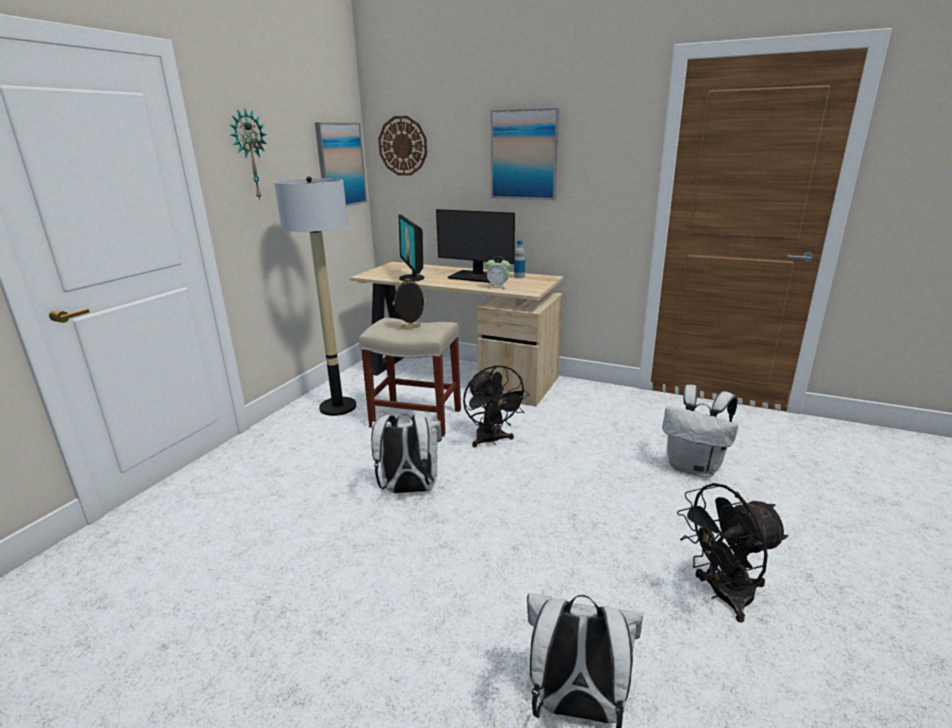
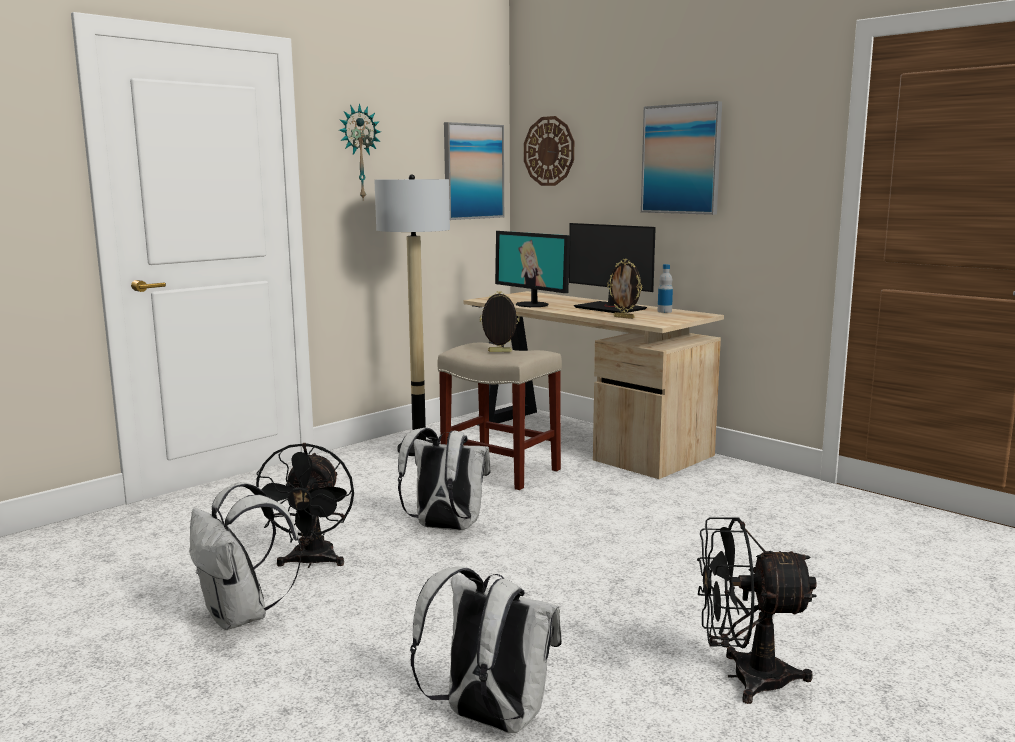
camera: 20 degrees right, 10 degrees down
monitor [399,214,424,281] -> monitor turned 45 degrees counterclockwise [495,231,570,307]
black fan [463,365,529,447] -> black fan moved to [256,443,354,568]
alarm clock [486,260,511,289] -> picture frame [607,259,642,319]
white backpack [662,385,738,478] -> white backpack moved to [189,482,302,630]

